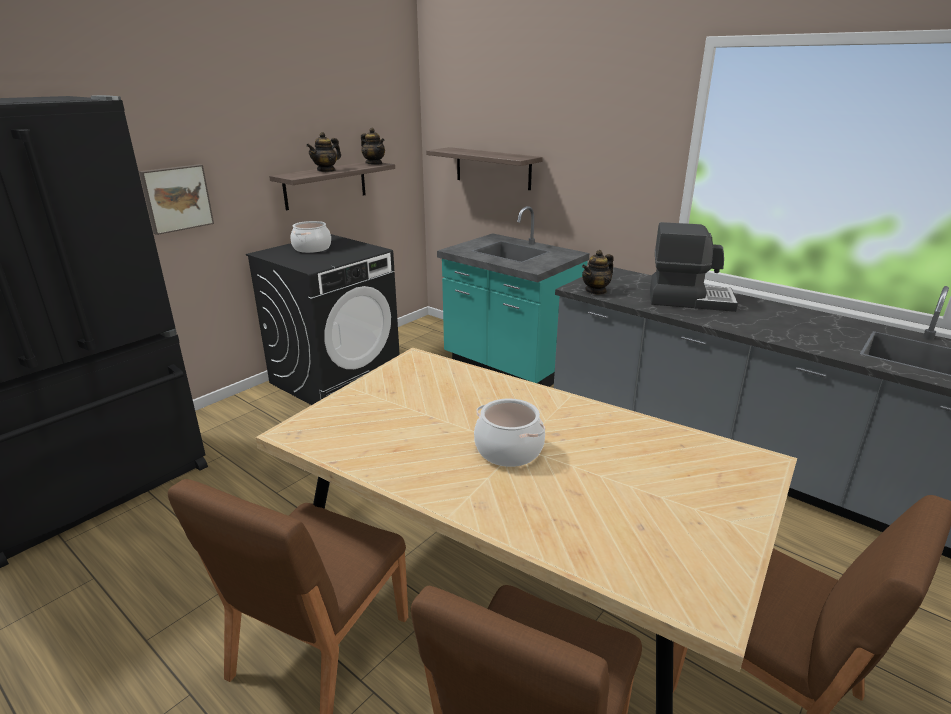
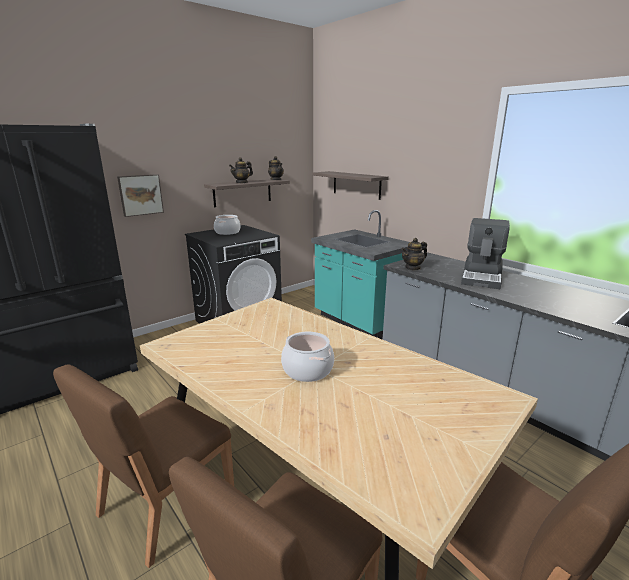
camera: 10 degrees right, 5 degrees down
coffee machine [650,222,738,312] -> coffee machine turned 90 degrees clockwise [461,218,510,289]

